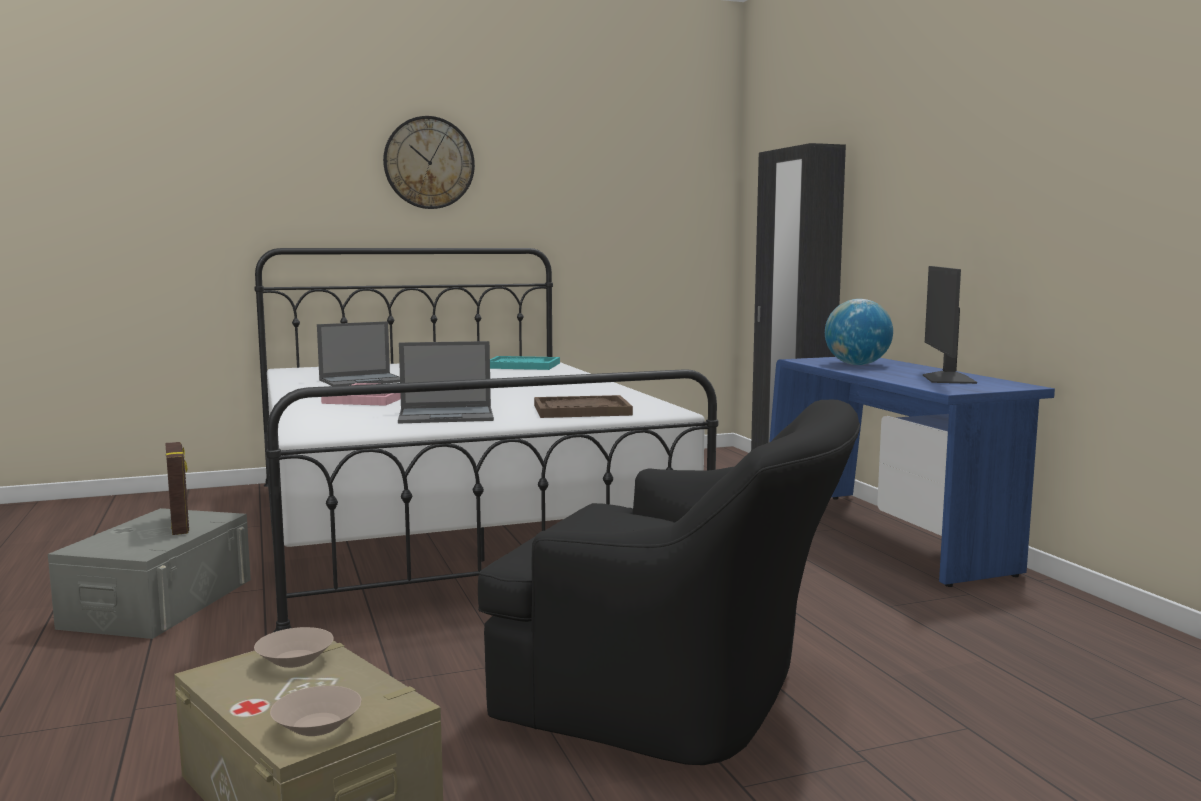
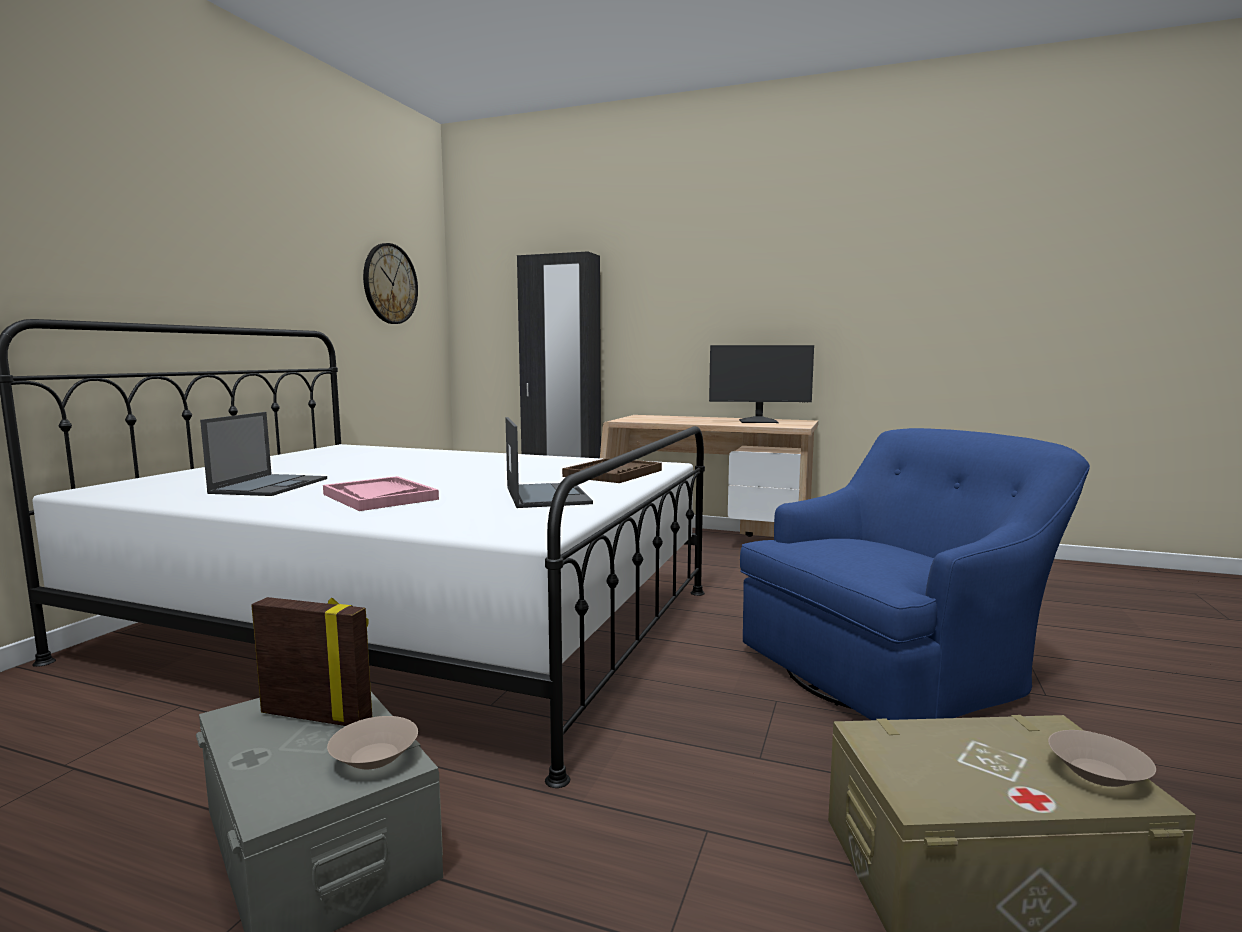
camera: 50 degrees left, 0 degrees up
beige bowl [254,627,334,668] -> beige bowl moved to [327,716,418,769]
wall clock [383,116,475,209] -> wall clock moved to [363,243,418,324]
laptop [398,341,494,423] -> laptop turned 45 degrees counterclockwise [505,417,593,508]
black armchair [478,400,860,765] -> blue armchair [740,428,1090,720]
turquoise tray [490,356,560,370] -> none
blue desk [769,357,1055,587] -> beige desk [600,415,818,537]
globe [825,299,893,365] -> none
monitor [923,266,977,384] -> monitor turned 45 degrees counterclockwise [709,345,814,423]

